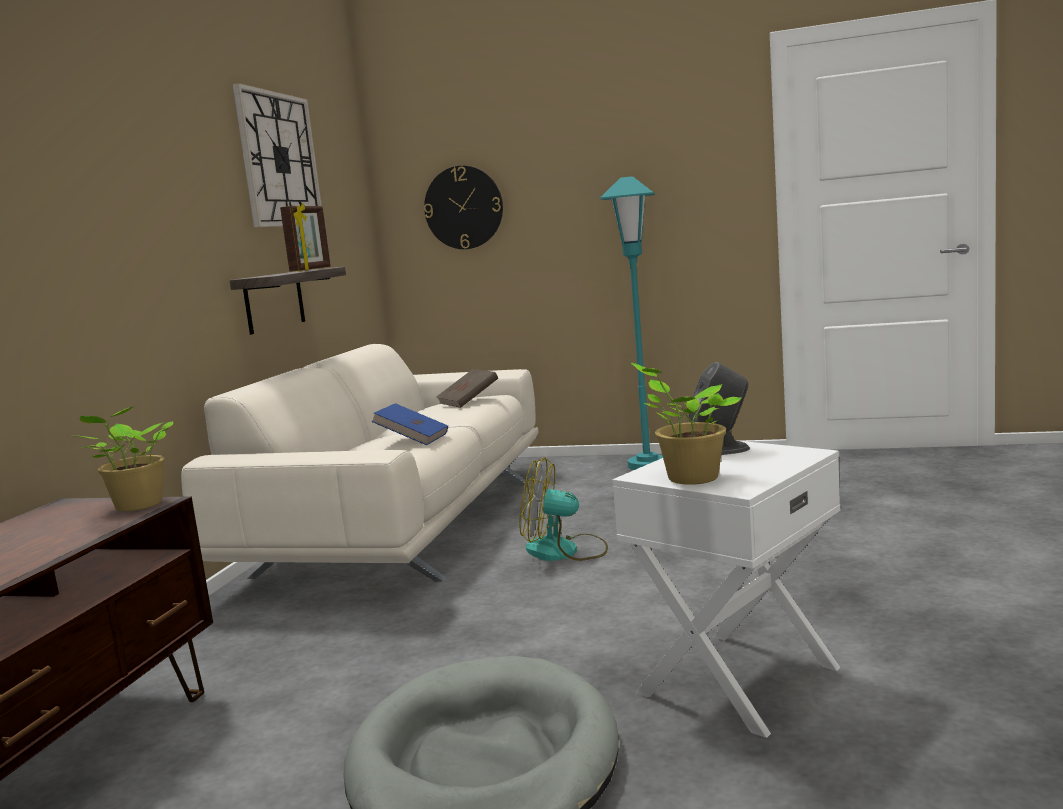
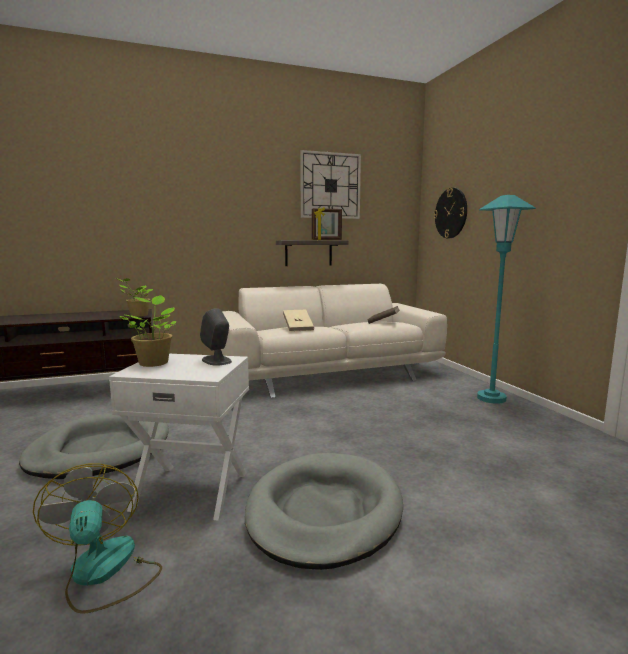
camera: 55 degrees right, 0 degrees up
blue book [371,403,448,445] -> beige book [283,310,314,332]
fan [519,457,608,561] -> fan moved to [33,463,162,614]
none -> grey dog bed [245,453,403,570]

